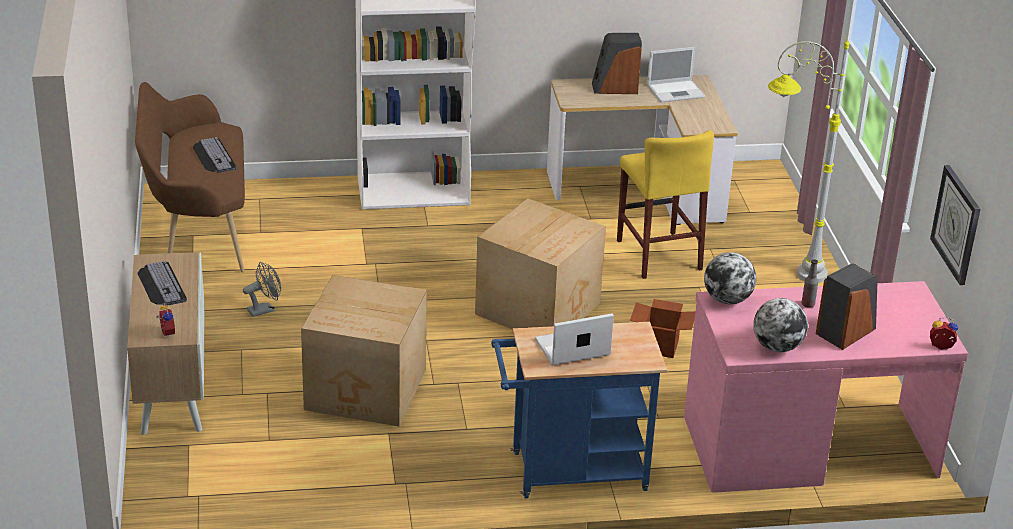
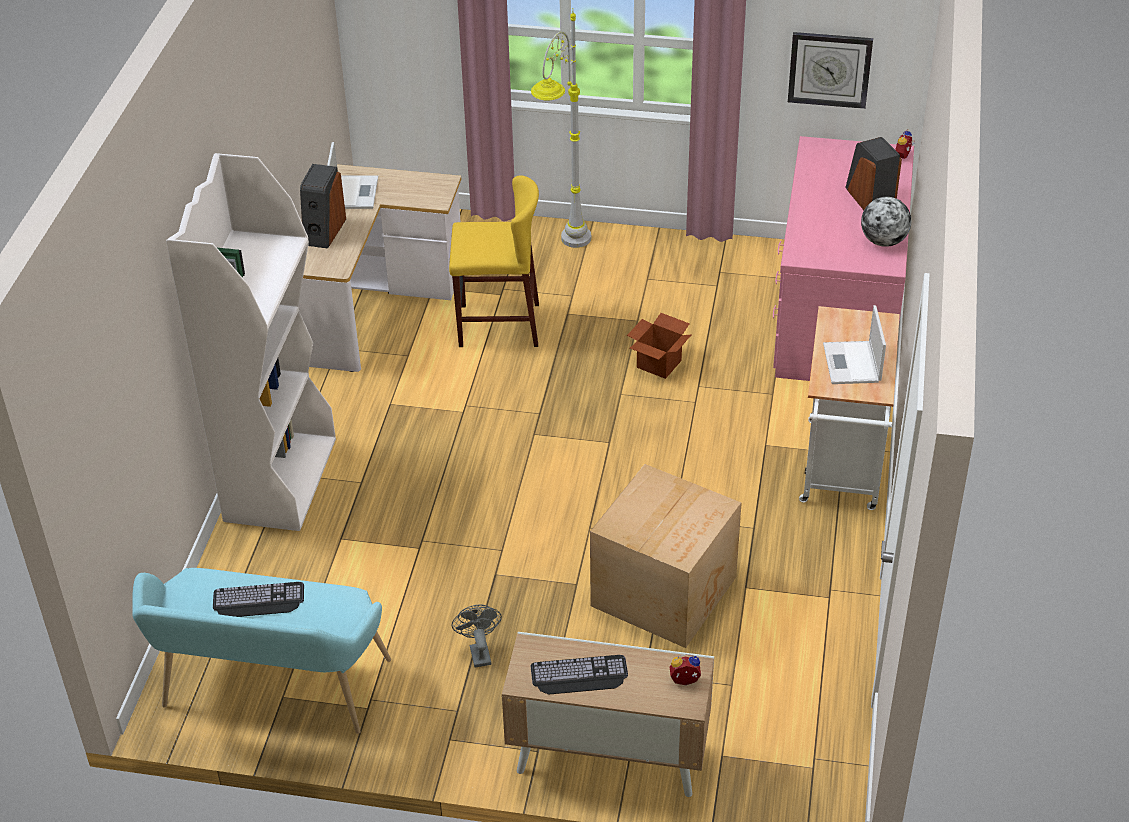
camera: 70 degrees left, 10 degrees up
brown bench [135,82,245,272] -> turquoise bench [132,568,391,734]
cardboard box [475,199,606,330] -> none
blue cart [491,322,667,499] -> white cart [799,306,900,510]
globe [704,252,756,304] -> none
bottle [801,259,818,308] -> none

